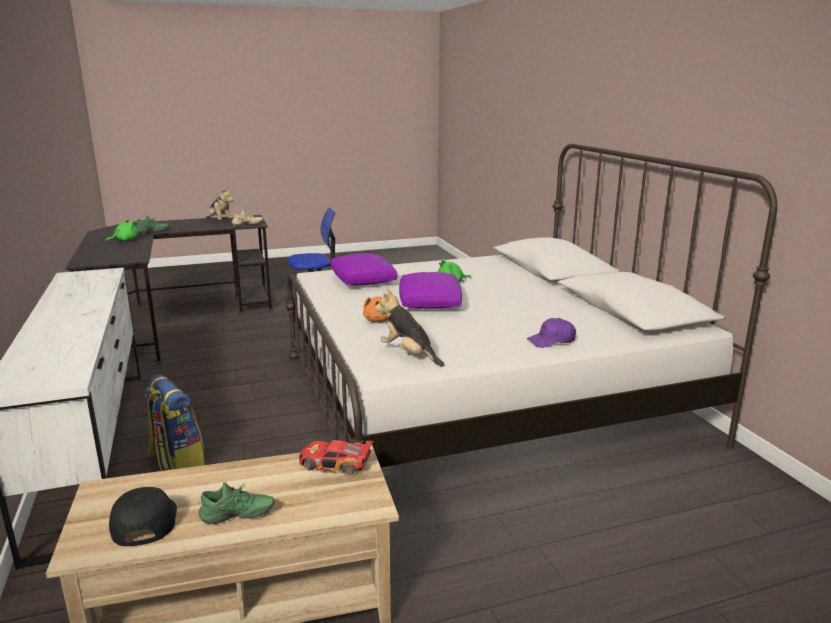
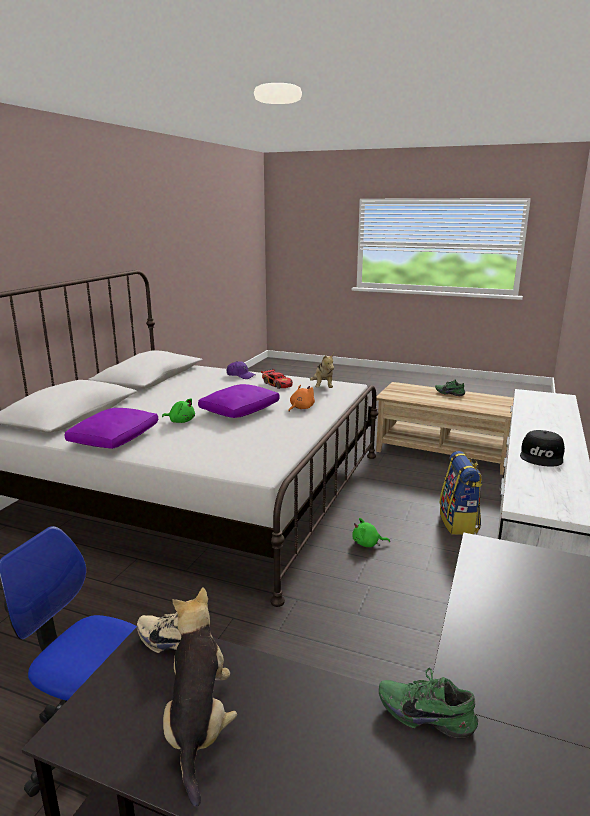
camera: 140 degrees left, 0 degrees up
green plush toy [106,219,138,242] -> green plush toy moved to [352,518,390,547]
black cap [109,487,177,546] -> black cap moved to [520,430,565,467]
toy car [299,440,374,475] -> toy car moved to [261,369,293,389]
purple pillow [330,253,397,286] -> purple pillow moved to [64,408,158,449]

